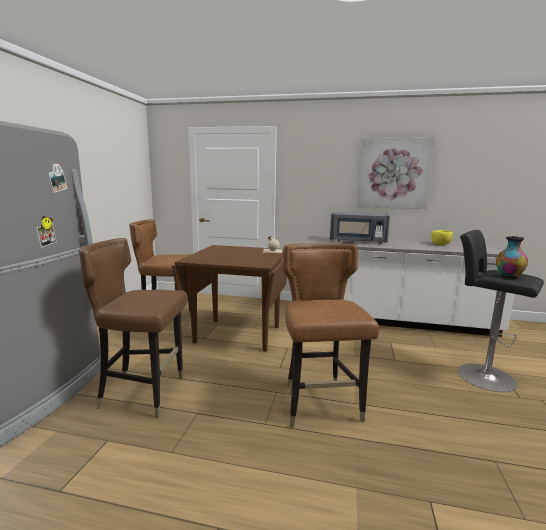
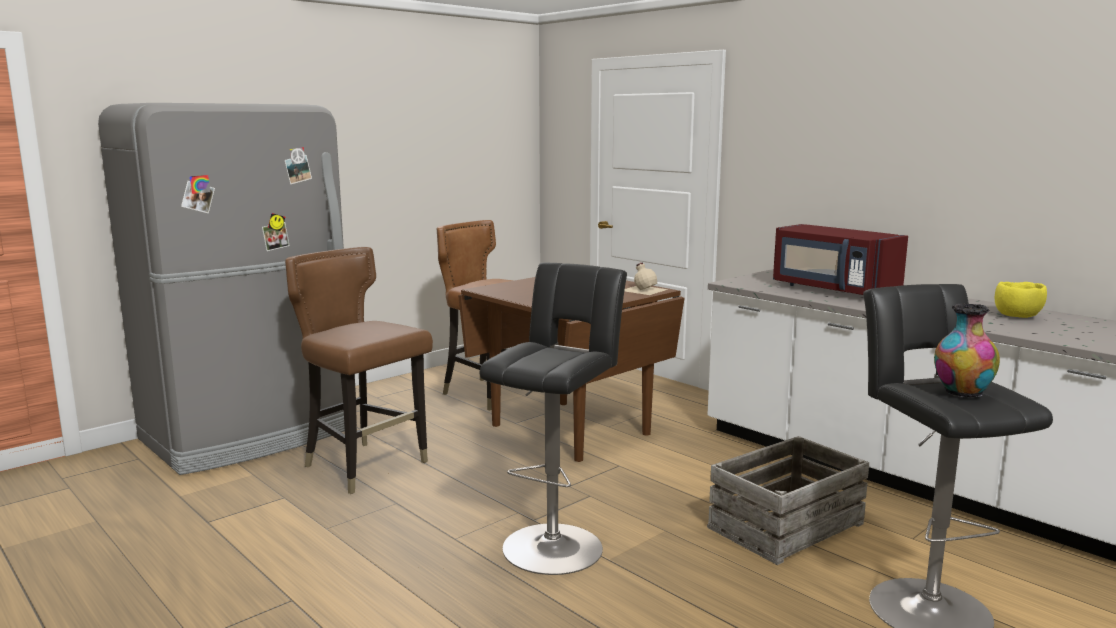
camera: 35 degrees right, 0 degrees up
brown chair [282,244,379,427] -> black stool [479,263,627,575]
grey microwave [330,212,390,244] -> red microwave [773,224,908,295]
picture [357,137,435,209] -> none
none -> crate [707,436,869,565]

